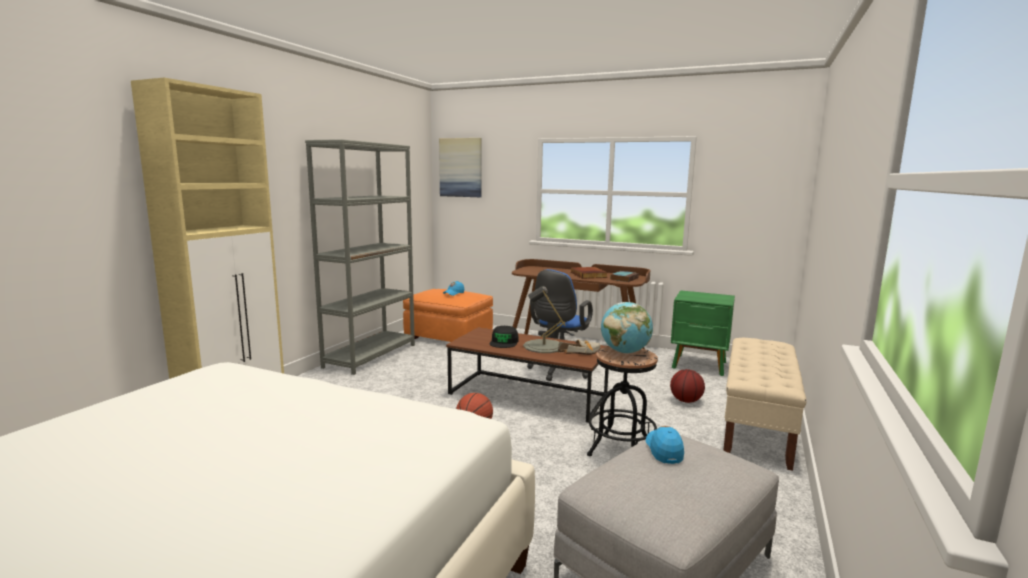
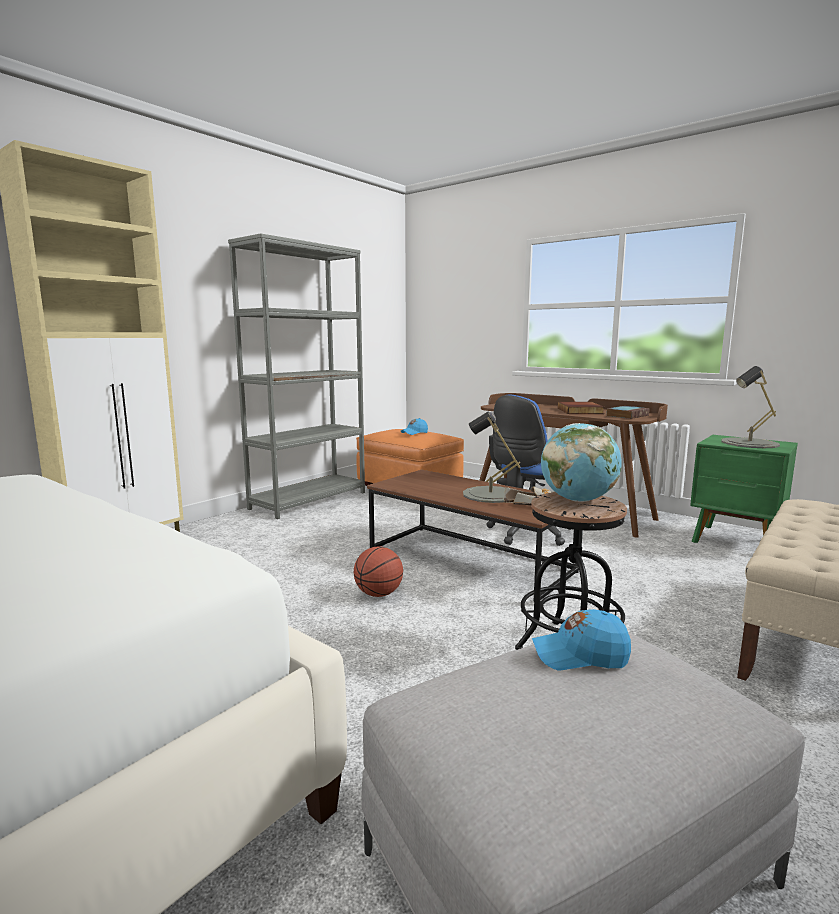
camera: 15 degrees right, 0 degrees up
picture [439,138,481,197] -> none
black cap [489,326,519,348] -> none
blue cap [646,426,684,464] -> blue cap turned 105 degrees counterclockwise [532,609,631,671]
basketball [670,369,705,403] -> none
none -> grey table lamp [721,366,780,448]

